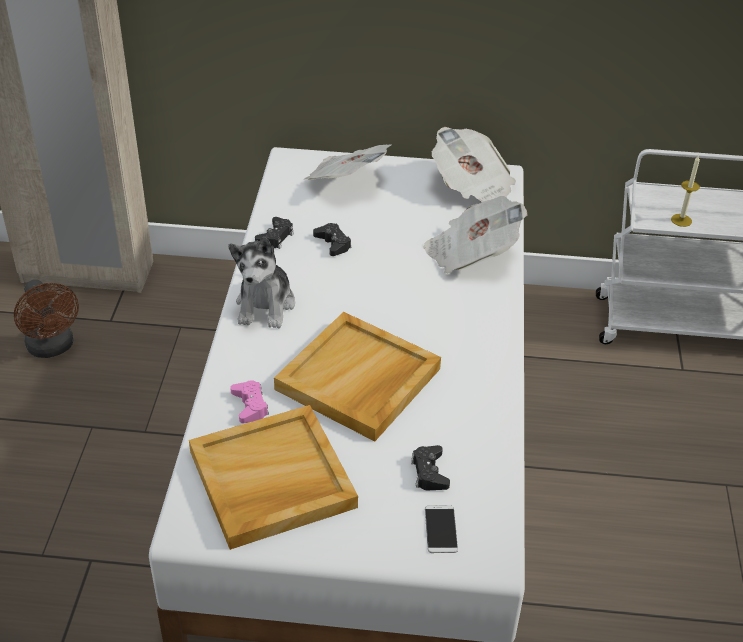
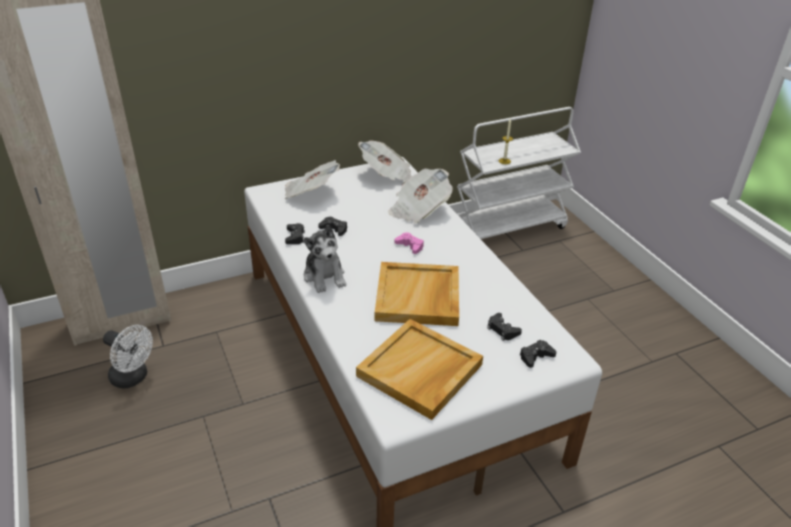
camera: 30 degrees left, 5 degrees down
brown fan [14,279,79,358] -> white fan [103,325,153,389]
pink game controller [230,380,269,424] -> pink game controller moved to [395,232,424,254]
phone [425,505,458,553] -> black game controller [520,340,556,368]

